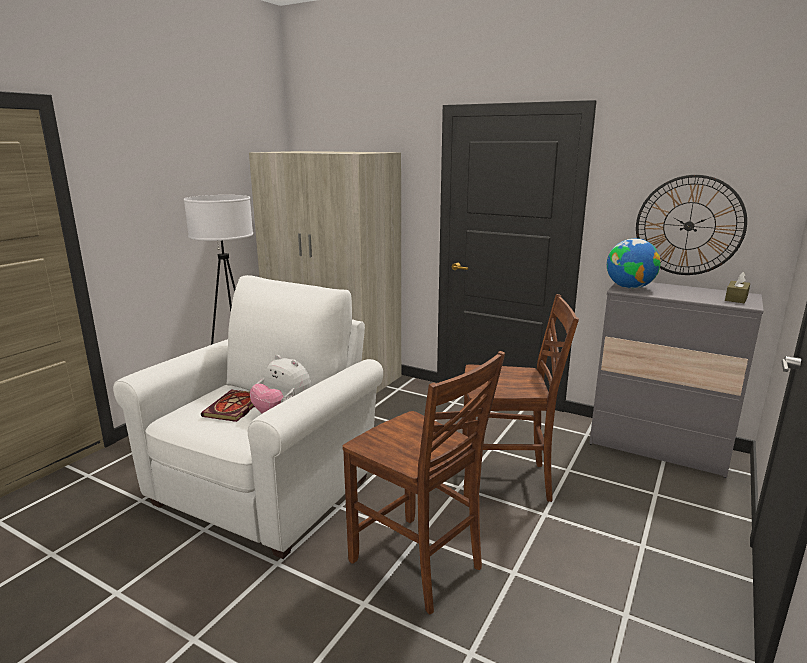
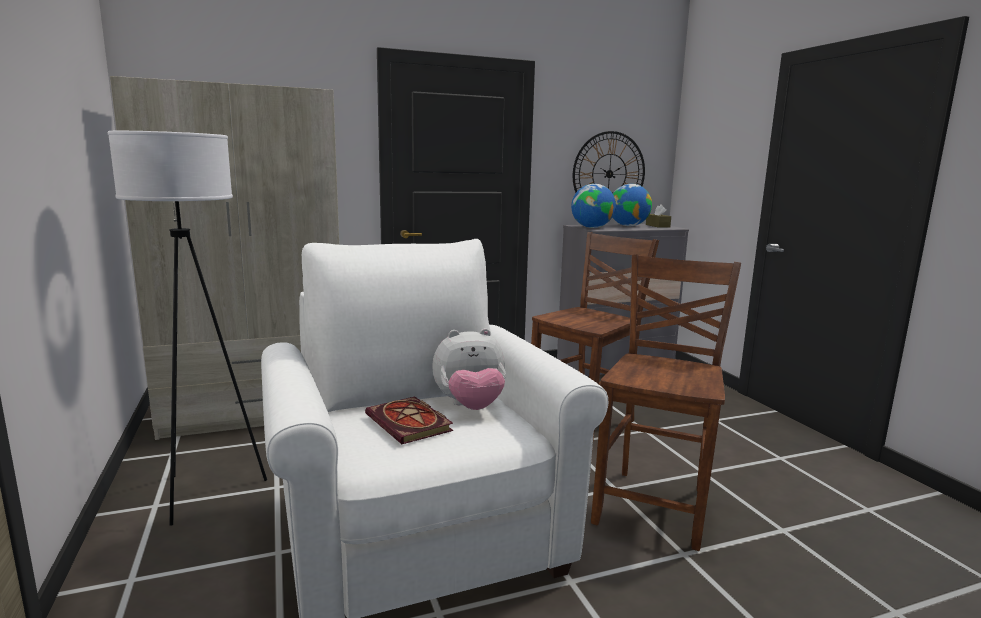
camera: 50 degrees left, 5 degrees down
brown chair [343,351,505,615] -> brown chair turned 60 degrees counterclockwise [591,254,741,551]
none -> globe [613,184,652,226]

